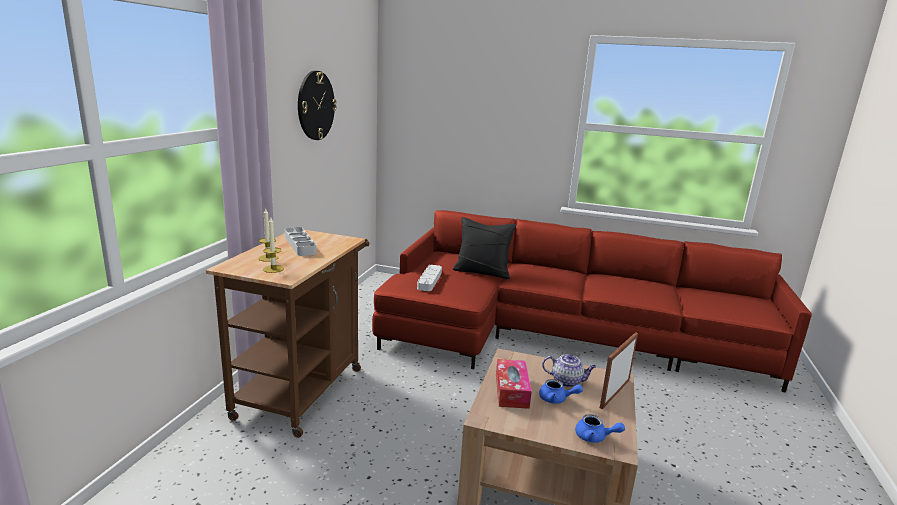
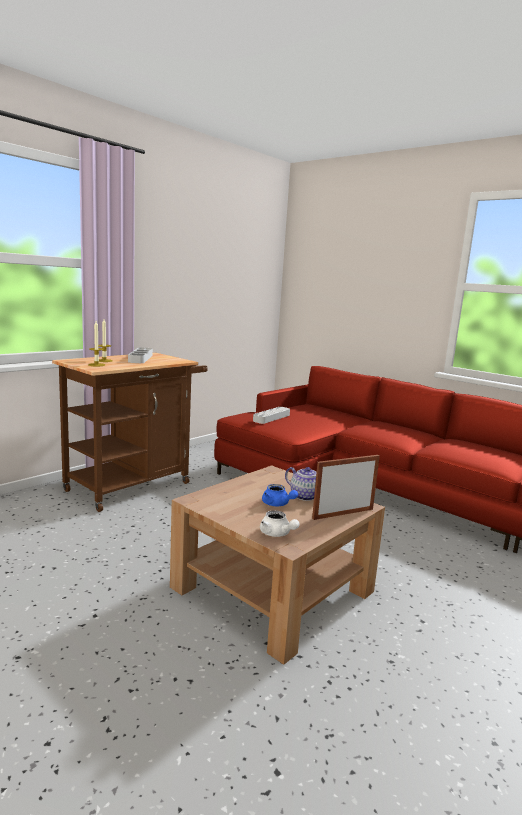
camera: 25 degrees right, 5 degrees down
wall clock [298,71,337,140] -> none
black pillow [453,217,516,279] -> none
tissue box [496,359,532,409] -> none
blue teapot [575,414,625,443] -> white teapot [260,510,300,537]

